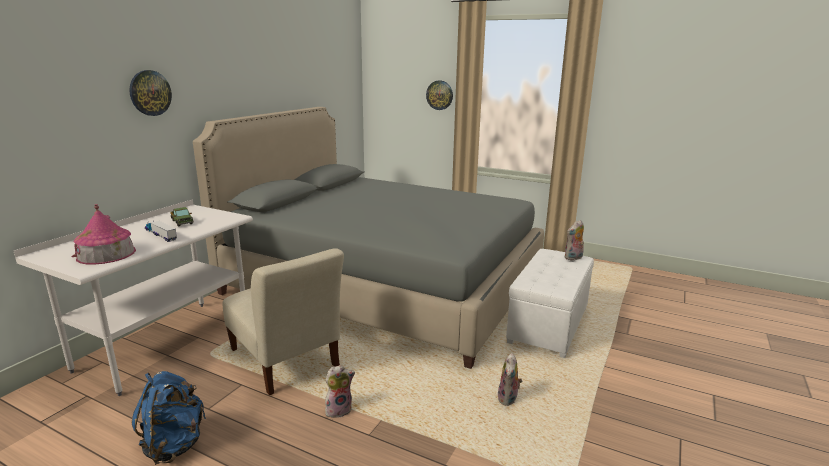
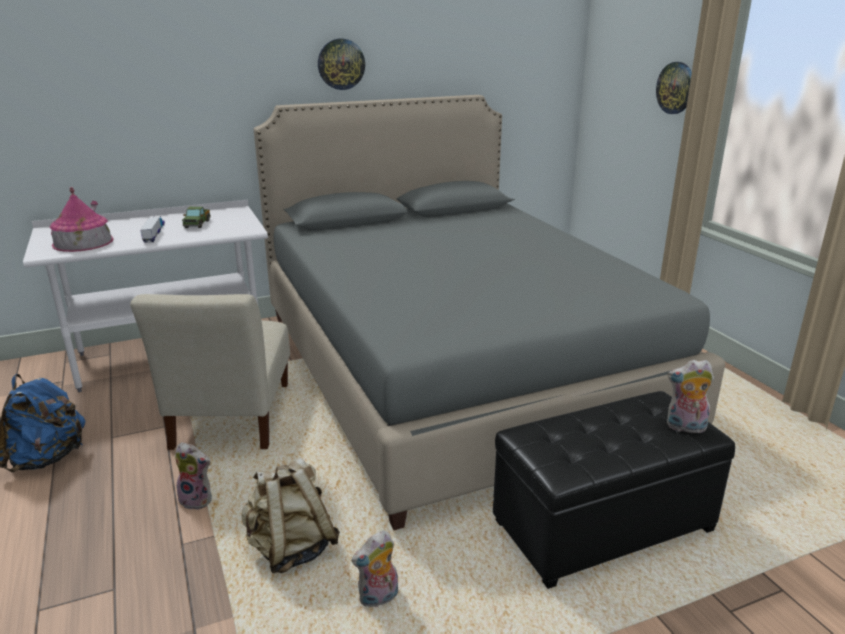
camera: 40 degrees right, 5 degrees up
wall clock [129,70,172,116] -> wall clock moved to [318,39,365,90]
white ottoman [506,249,594,358] -> black ottoman [493,391,735,589]
none -> beige backpack [241,457,340,573]

